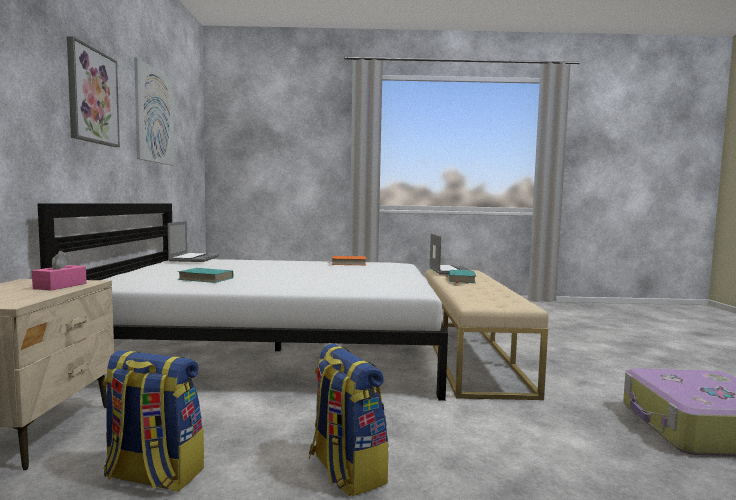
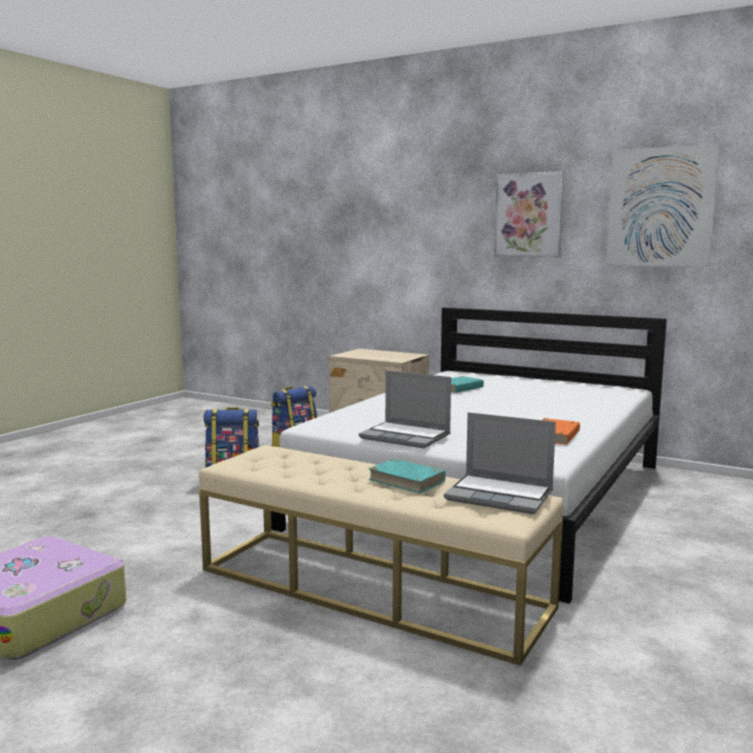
camera: 120 degrees right, 5 degrees up
pink tissue box [32,251,87,291] -> none
laptop [168,221,219,262] -> laptop moved to [359,370,451,448]

